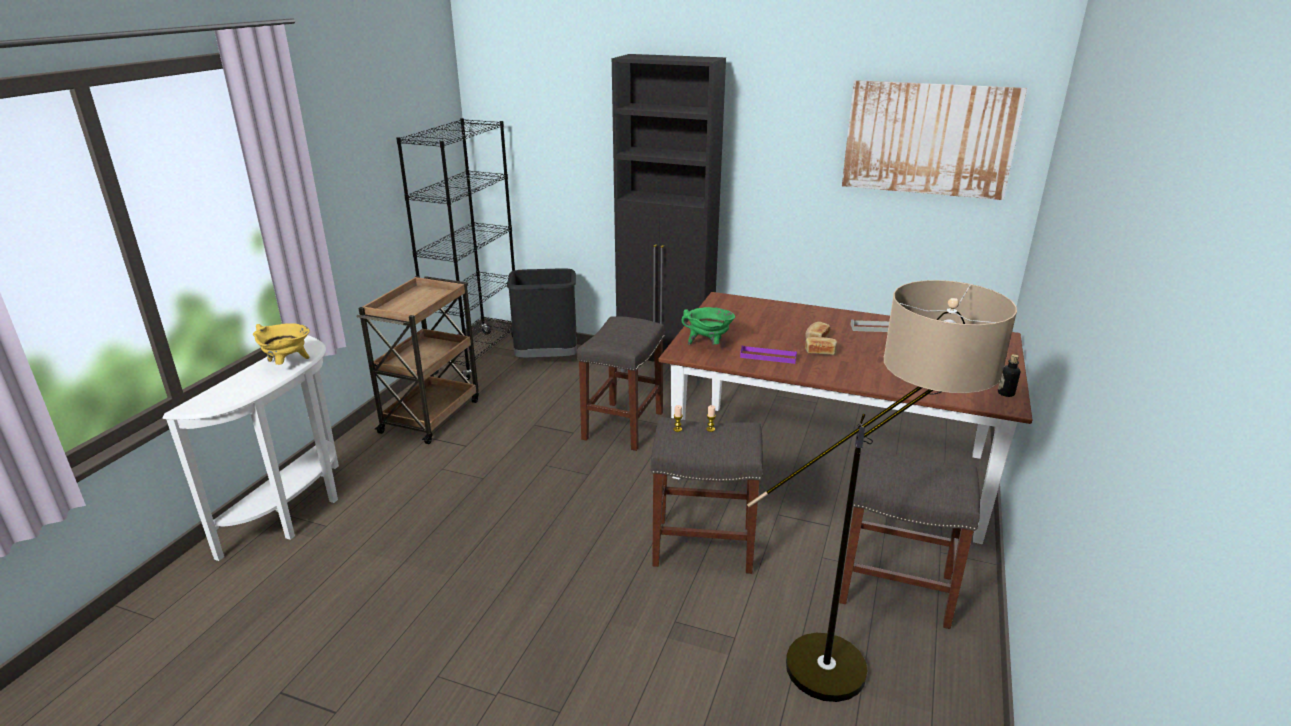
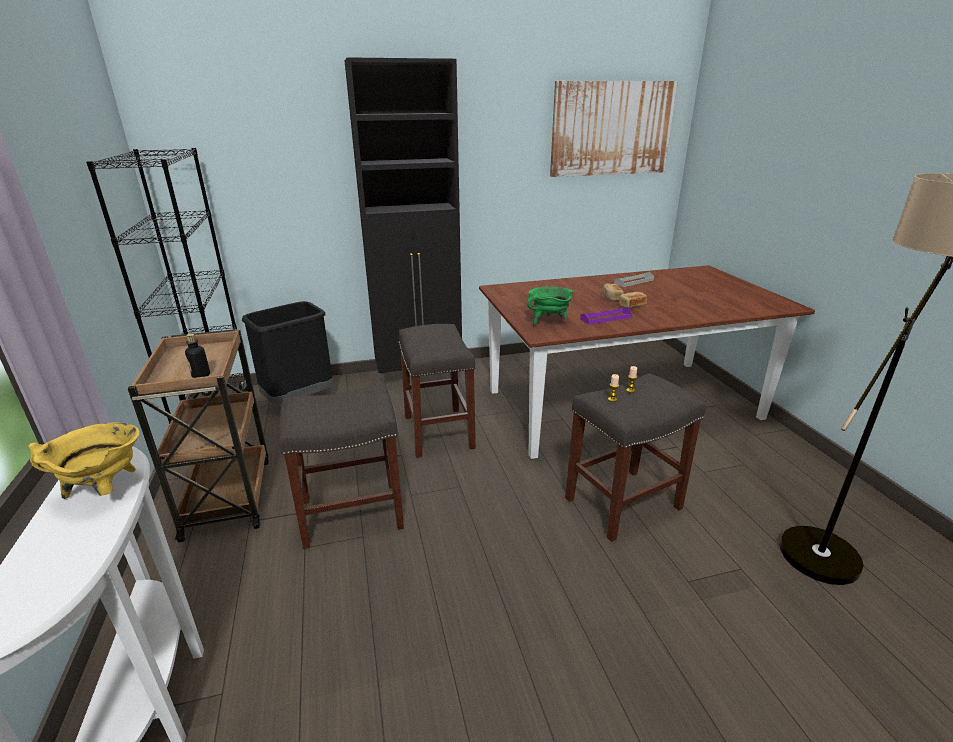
camera: 35 degrees left, 0 degrees up
grey stool [839,447,980,629] -> grey stool moved to [279,384,404,549]
bottle [998,354,1021,397] -> bottle moved to [185,334,210,378]

